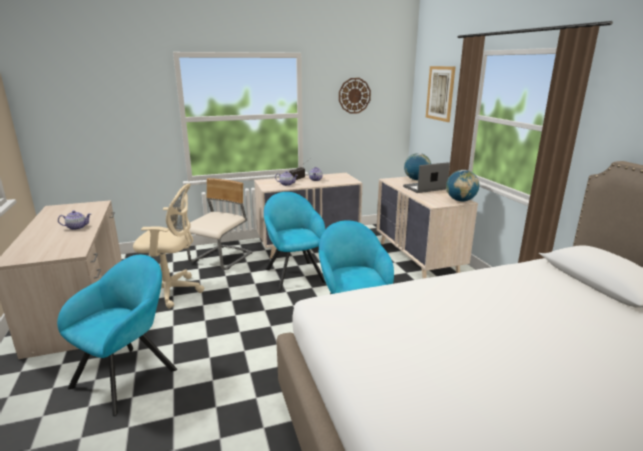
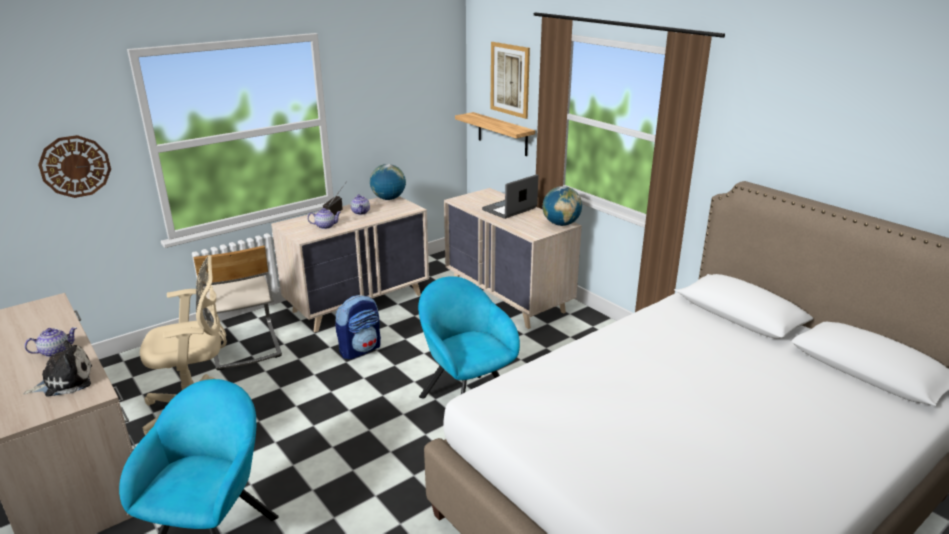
camera: 20 degrees left, 5 degrees up
beige chair [187,178,253,270] -> beige chair turned 150 degrees clockwise [193,246,282,370]
turquoise armchair [264,192,326,291] -> backpack [335,295,381,359]
wall clock [339,78,371,114] -> wall clock moved to [38,135,111,198]
globe [404,153,431,180] -> globe moved to [370,164,406,200]
none -> plush toy [23,340,92,397]
none -> shelf [455,112,535,156]

